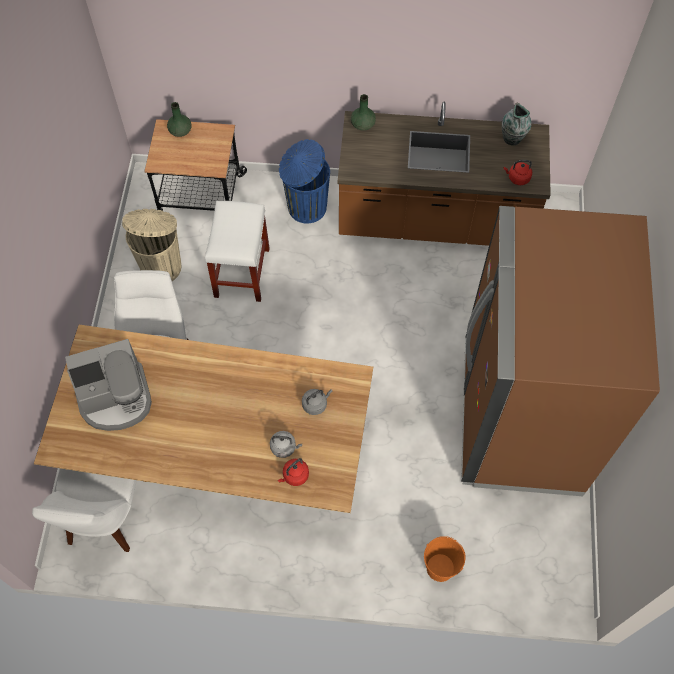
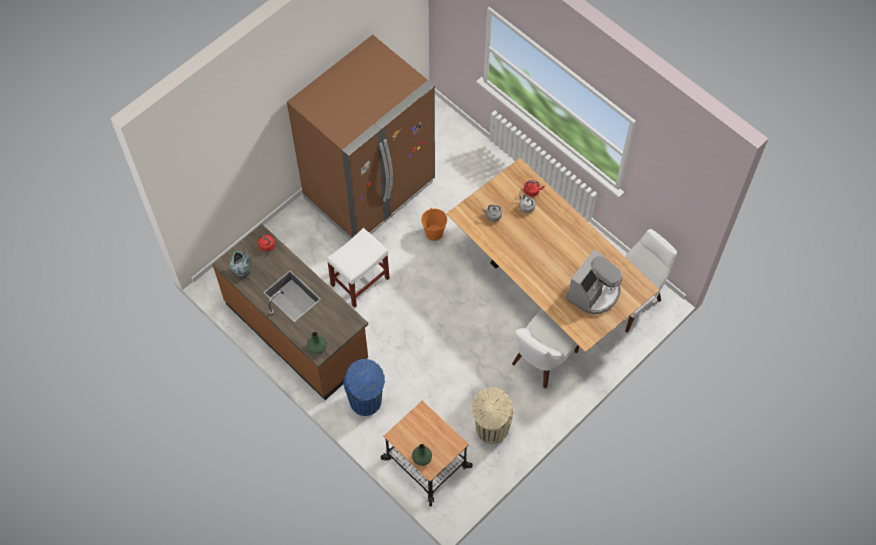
camera: 140 degrees left, 0 degrees up
coffee machine [65,339,152,431] -> coffee machine turned 105 degrees clockwise [566,249,622,314]
white stool [205,201,270,302] -> white stool moved to [327,228,390,308]
orange bucket [424,536,466,582] -> orange bucket moved to [421,208,447,241]

